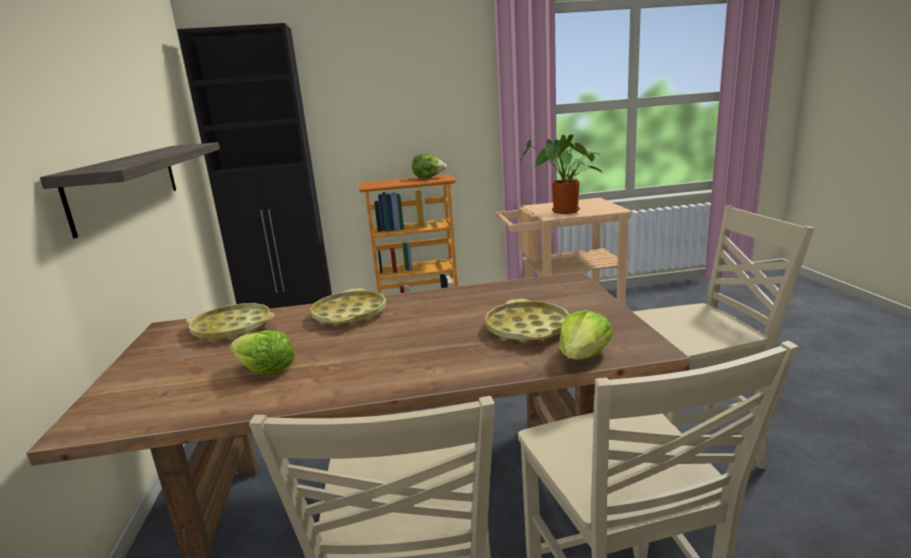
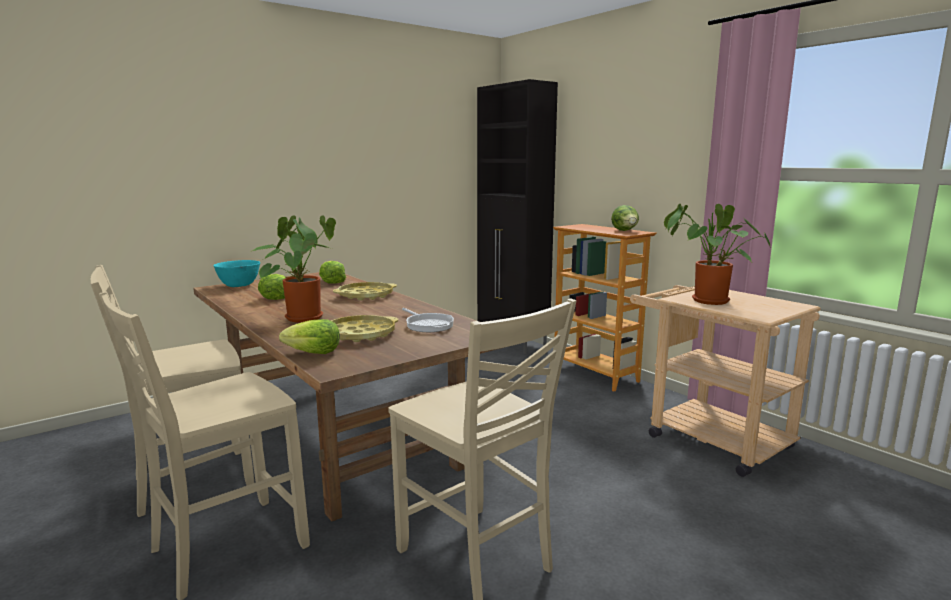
camera: 60 degrees right, 5 degrees down
shelf [40,142,220,239] -> none
yellow tray [186,303,275,340] -> lettuce [319,261,346,284]
none -> turquoise bowl [213,260,260,287]
none -> potted plant [253,215,336,323]
none -> frying pan [402,308,454,332]

